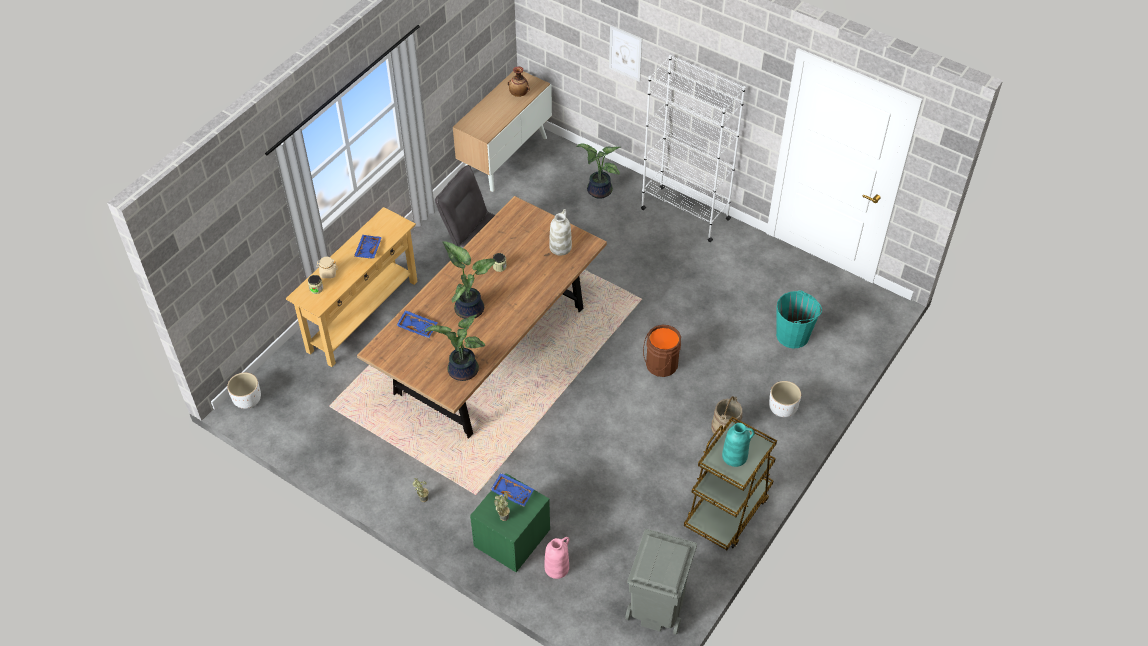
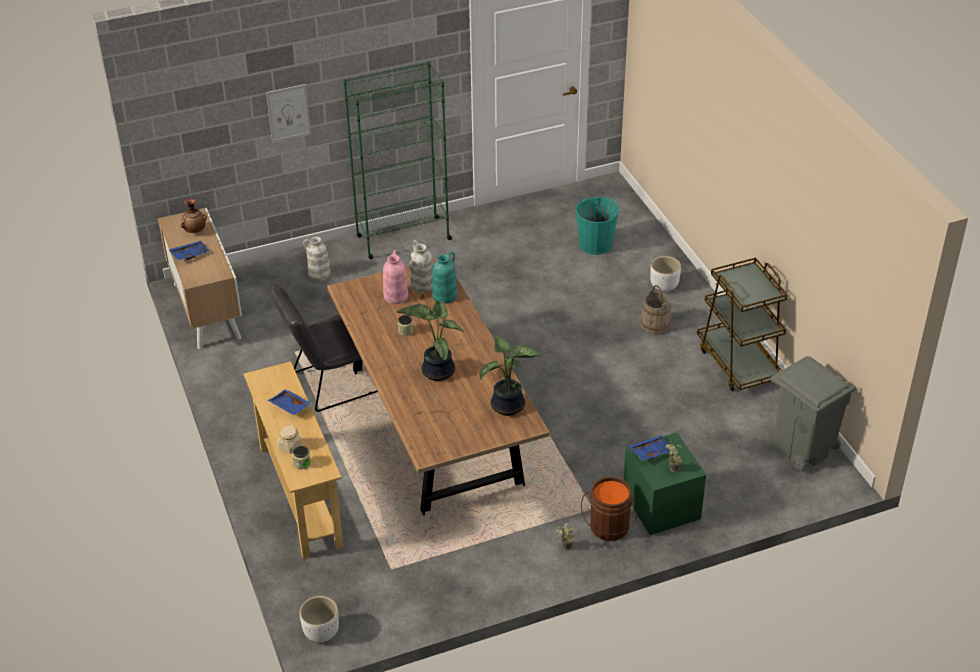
camera: 55 degrees left, 10 degrees down
blue tray [396,310,437,338] -> blue tray moved to [169,241,210,261]
pink vase [545,537,569,579] -> pink vase moved to [383,250,408,304]
potted plant [577,144,621,199] -> white vase [303,237,330,281]
white bookcase [641,55,746,242] -> green bookcase [343,61,452,259]
brown bucket [643,325,681,377] -> brown bucket moved to [581,477,638,541]
turquoise vase [722,423,755,467] -> turquoise vase moved to [432,252,457,304]

